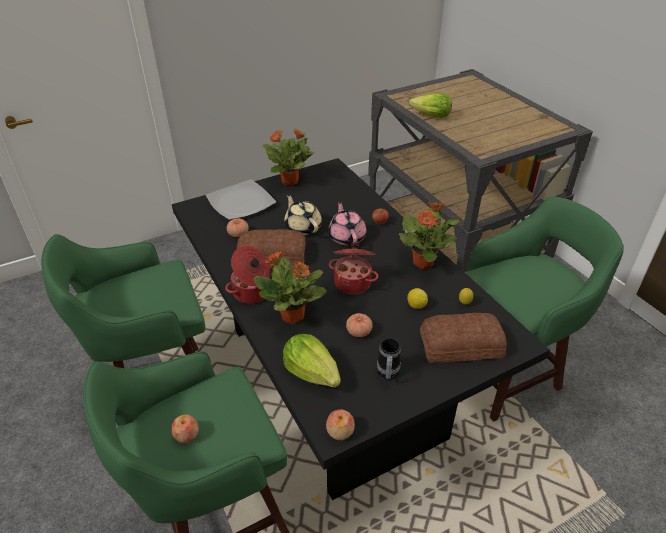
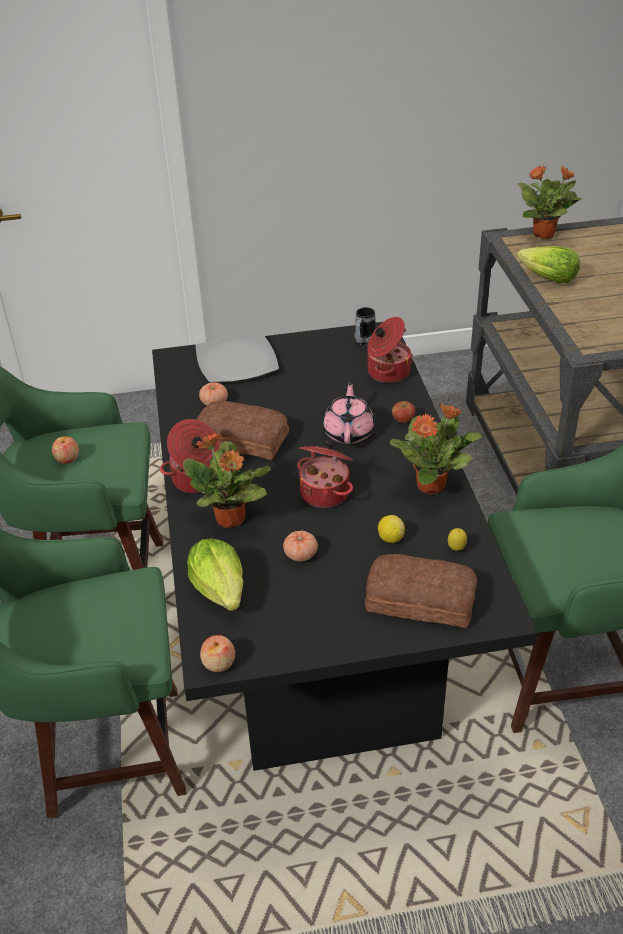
camera: 20 degrees right, 0 degrees up
apple [171,415,199,443] -> apple moved to [52,436,79,464]
potted plant [262,128,315,185] -> potted plant moved to [518,165,582,239]
beige teapot [284,193,322,235] -> none
mug [377,338,401,379] -> mug moved to [355,307,376,348]
none -> cooking pot [367,317,413,383]

